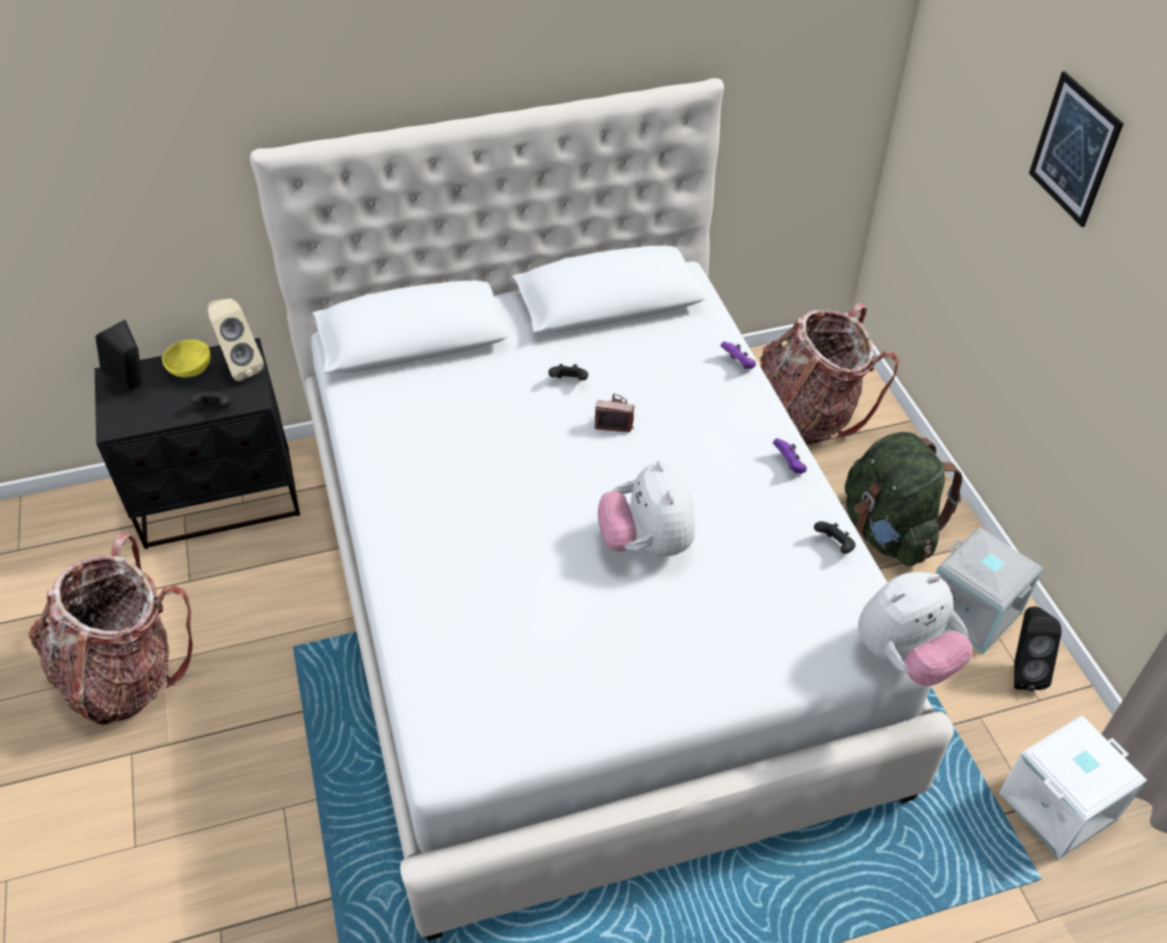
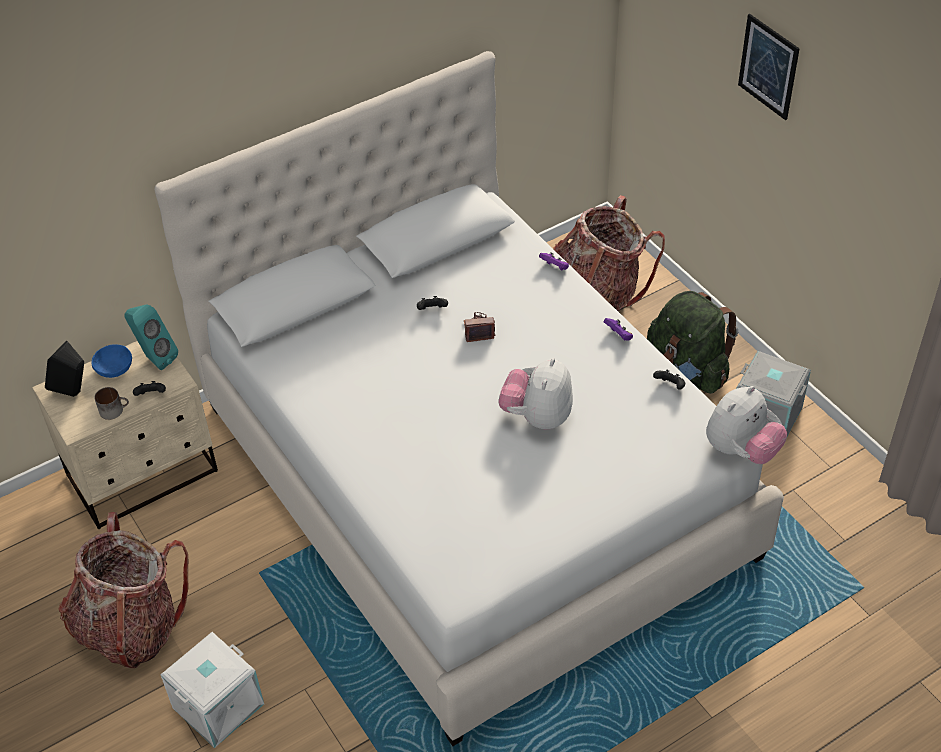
camera: 15 degrees left, 0 degrees up
black nightstand [95,338,300,549] -> beige nightstand [32,341,218,529]
yellow bowl [162,339,211,377] -> blue bowl [91,344,132,378]
beige speaker [207,298,264,381] -> turquoise speaker [125,304,178,370]
plush toy [598,461,695,557] -> plush toy turned 45 degrees clockwise [498,358,573,429]
white storage box [999,715,1147,859] -> white storage box moved to [160,632,264,748]
black speaker [1014,606,1062,691] -> none
none -> mug [94,387,129,420]

